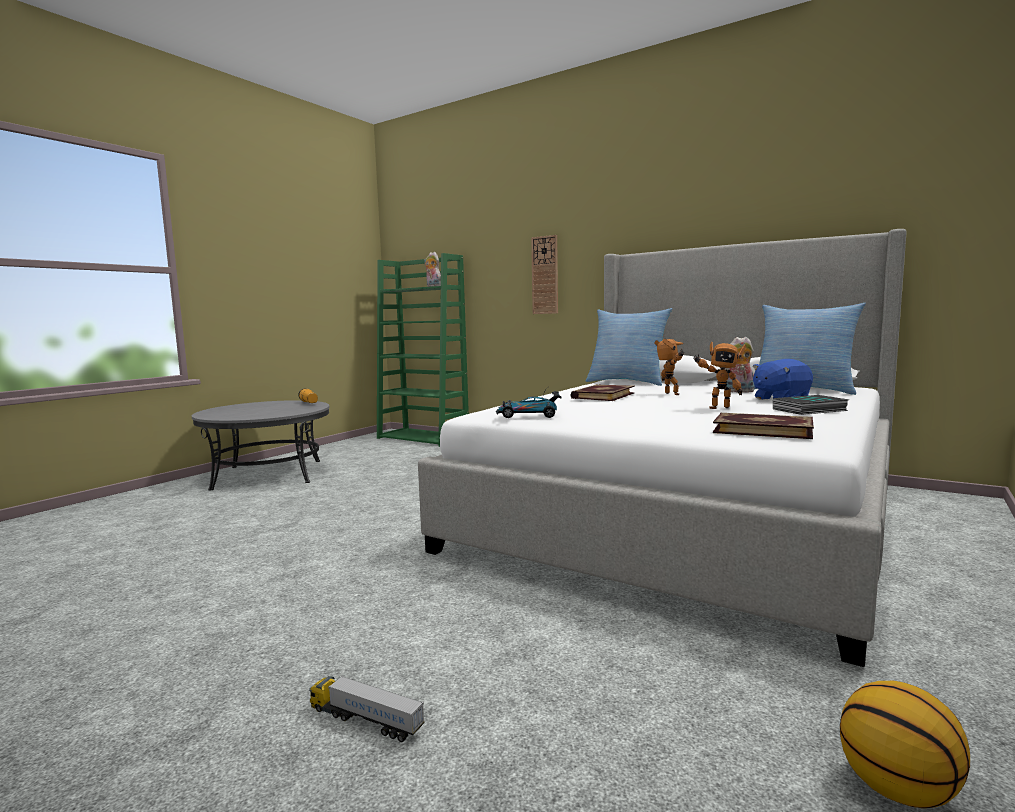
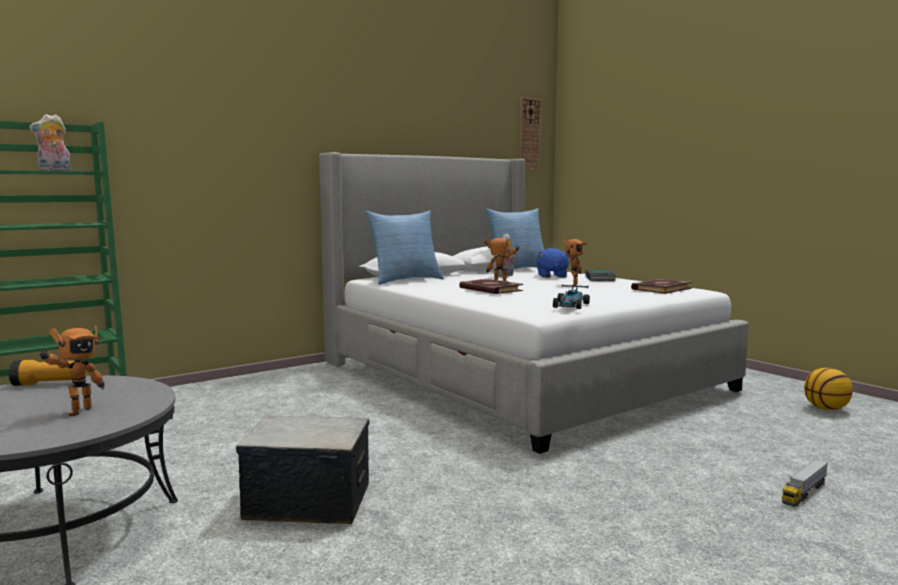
camera: 70 degrees left, 0 degrees up
wall clock [531,235,558,314] -> wall clock moved to [520,97,541,170]
none -> toy robot [39,325,105,416]
none -> storage box [236,415,370,524]

